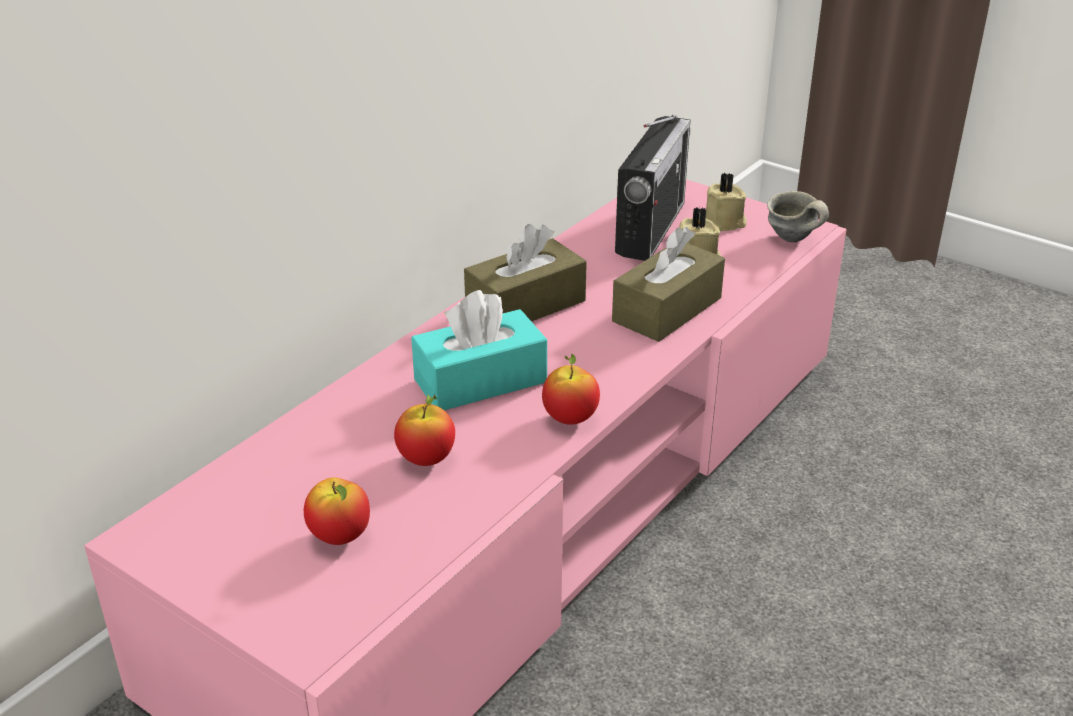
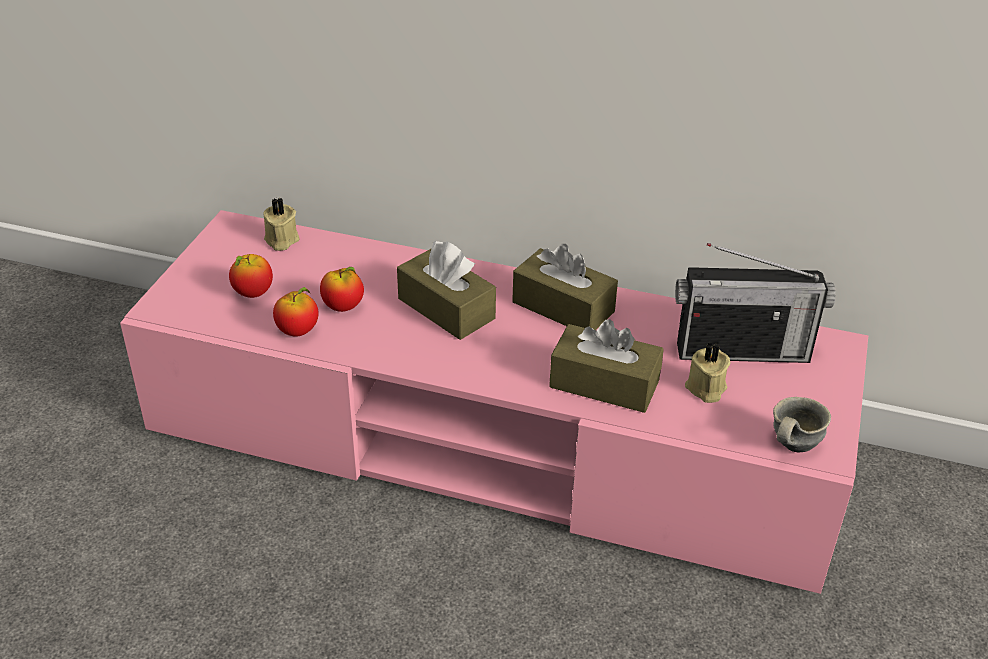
camera: 70 degrees right, 5 degrees up
turquoise tissue box [411,290,547,410] -> brown tissue box [397,241,496,340]
apple [542,354,600,425] -> apple moved to [273,287,319,336]
beige candle [706,173,747,231] -> beige candle moved to [263,198,300,251]

